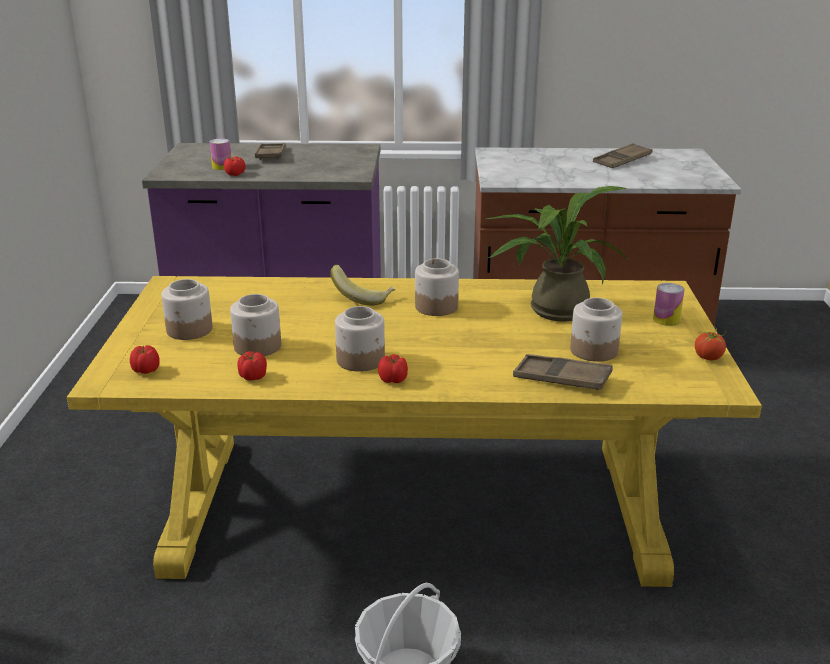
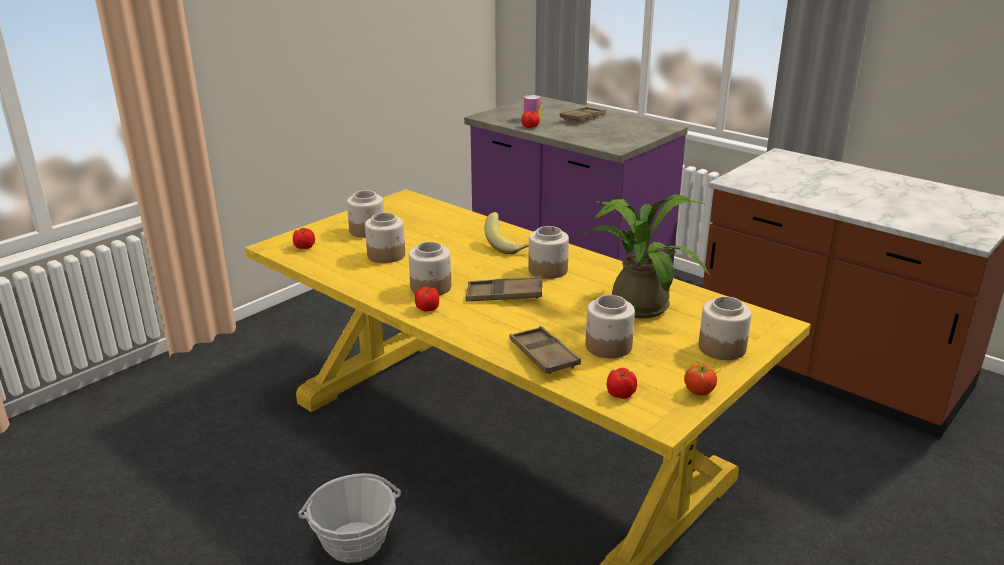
camera: 40 degrees right, 0 degrees up
tomato [238,351,267,381] -> tomato moved to [607,368,637,399]
brown tray [593,143,652,168] -> brown tray moved to [466,276,542,301]
can [653,283,684,326] -> jar [699,296,752,360]

